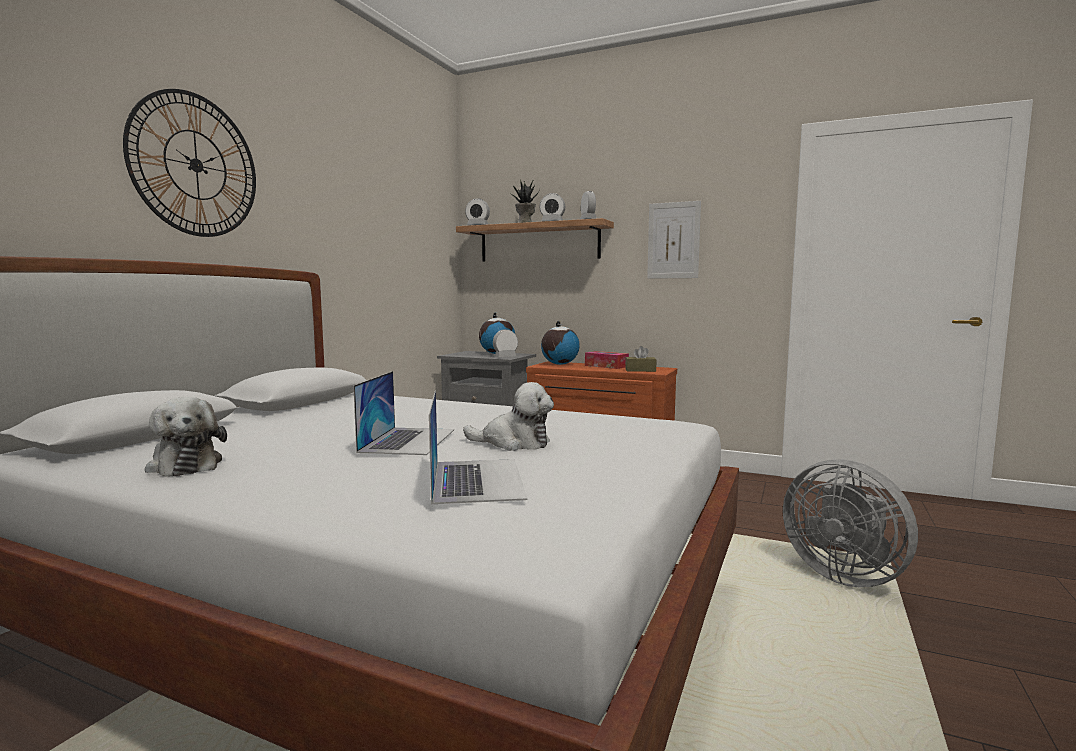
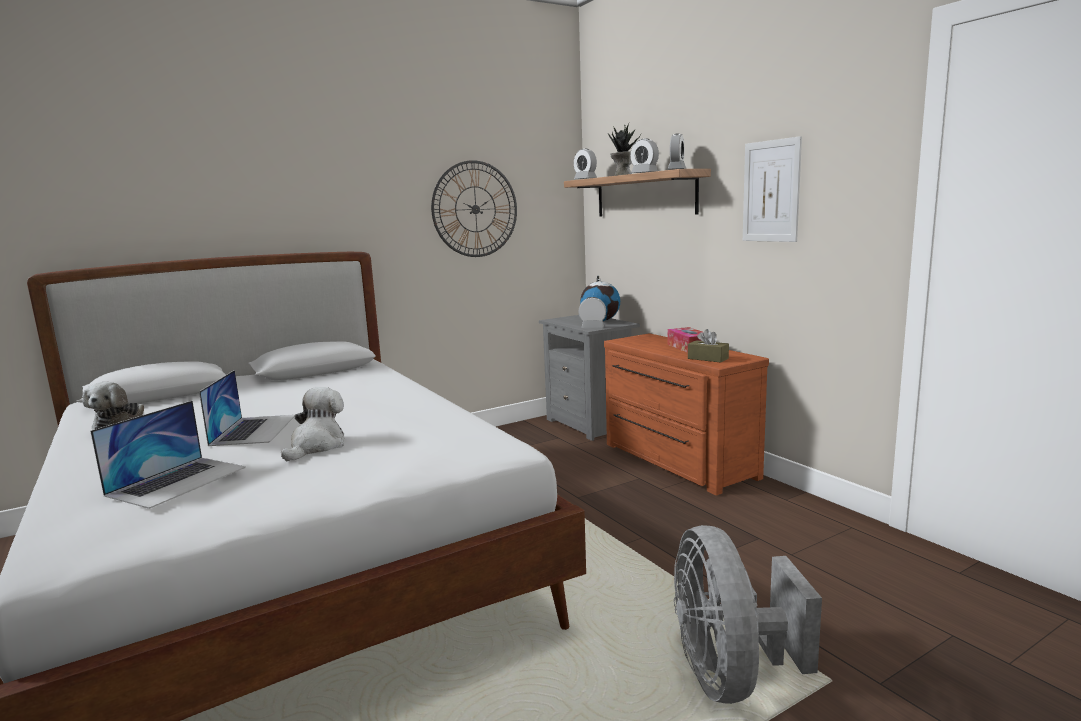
camera: 35 degrees right, 5 degrees up
wall clock [123,89,256,237] -> wall clock moved to [431,160,517,257]
laptop [353,371,454,455] -> laptop turned 45 degrees counterclockwise [199,370,295,446]
plush toy [463,382,554,451] -> plush toy turned 120 degrees counterclockwise [281,387,345,461]
globe [541,321,580,365] -> none

